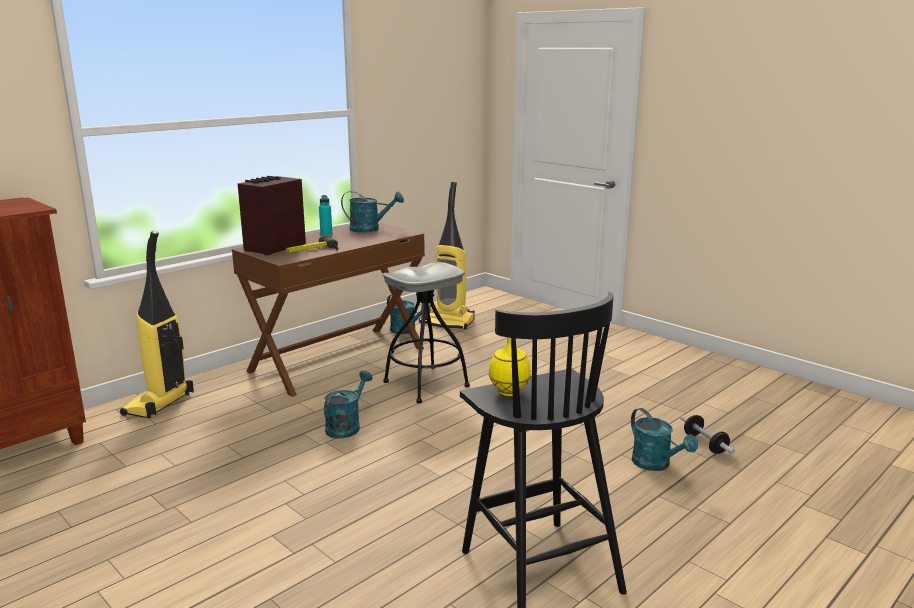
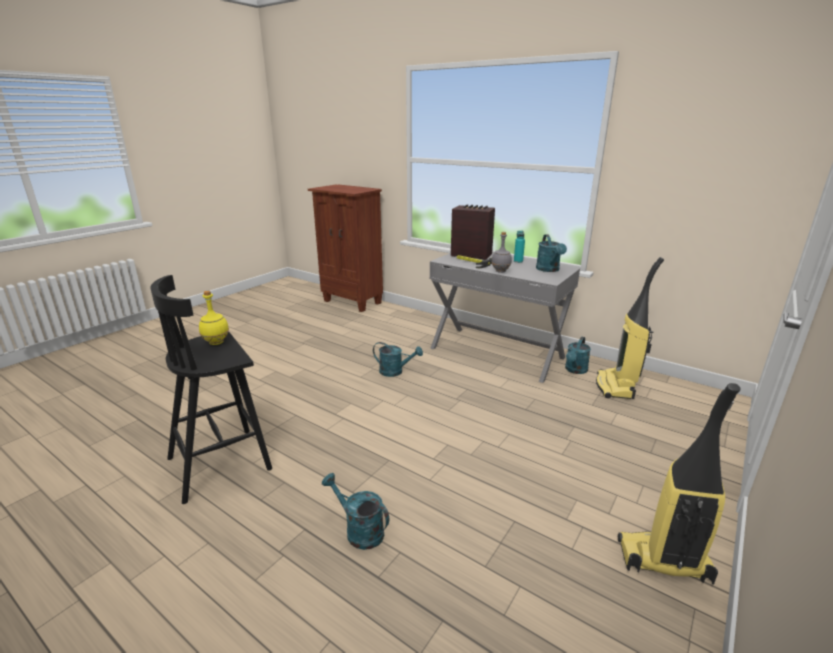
camera: 80 degrees right, 5 degrees up
vacuum cleaner [120,231,194,418] -> vacuum cleaner moved to [618,383,741,585]
brown desk [232,222,425,397] -> grey desk [430,253,580,383]
grey stool [382,262,470,403] -> none
turquoise watering can [631,408,698,471] -> turquoise watering can turned 75 degrees clockwise [322,473,390,550]
dumbbell [680,415,735,454] -> none
none -> grey bottle [491,232,512,273]

